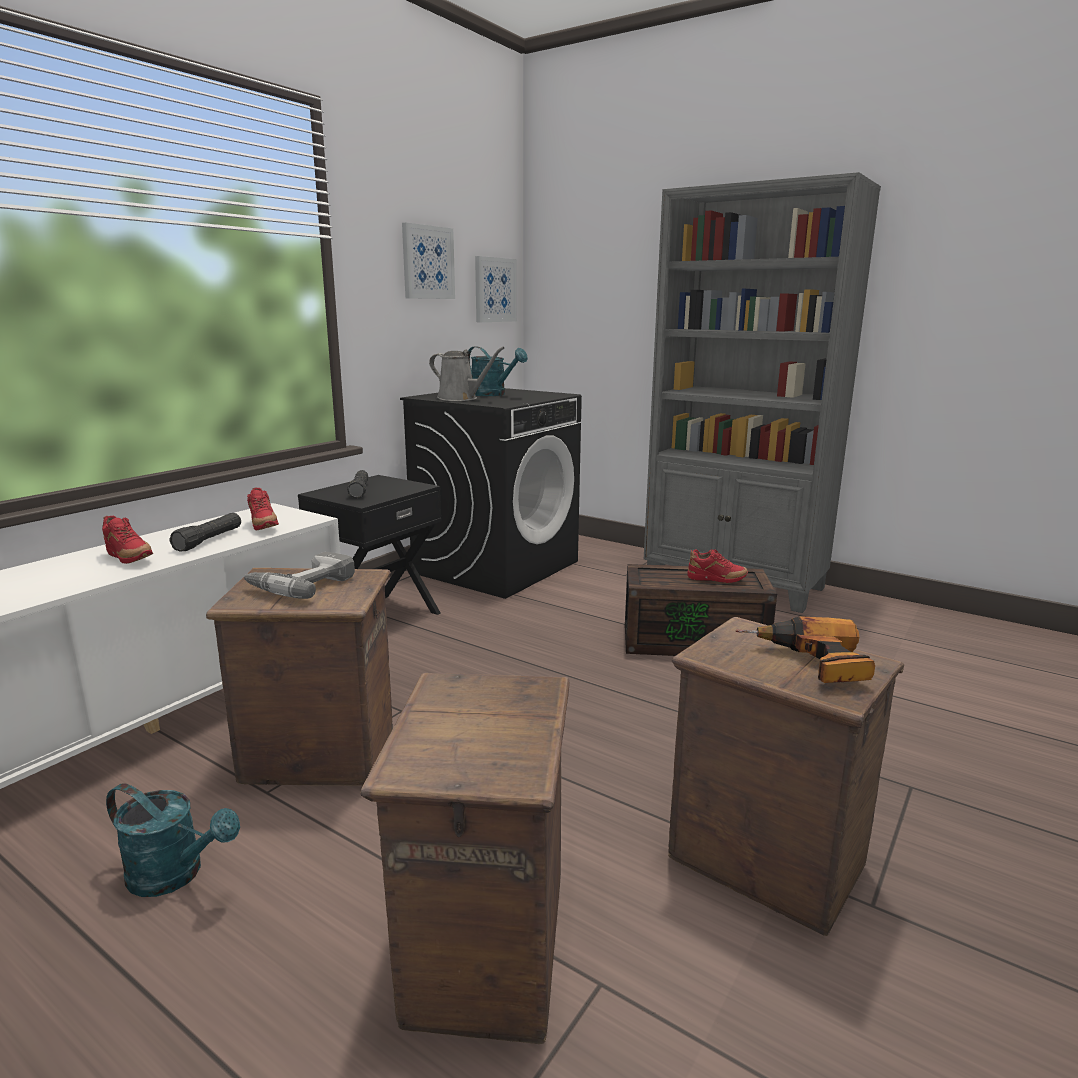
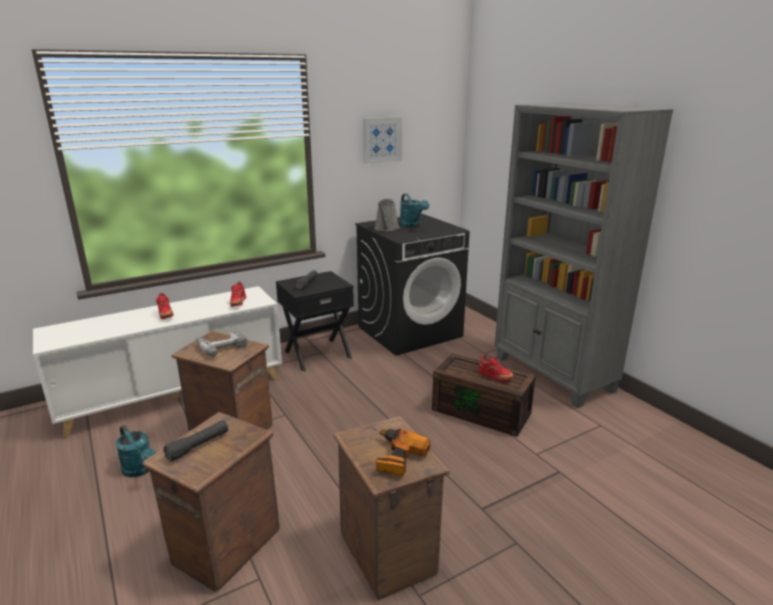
camera: 25 degrees right, 5 degrees up
black flashlight [169,513,241,552] -> black flashlight moved to [163,420,228,461]
grey watering can [429,347,505,401] -> grey watering can turned 45 degrees clockwise [375,199,400,231]
picture [475,256,517,322] -> none

